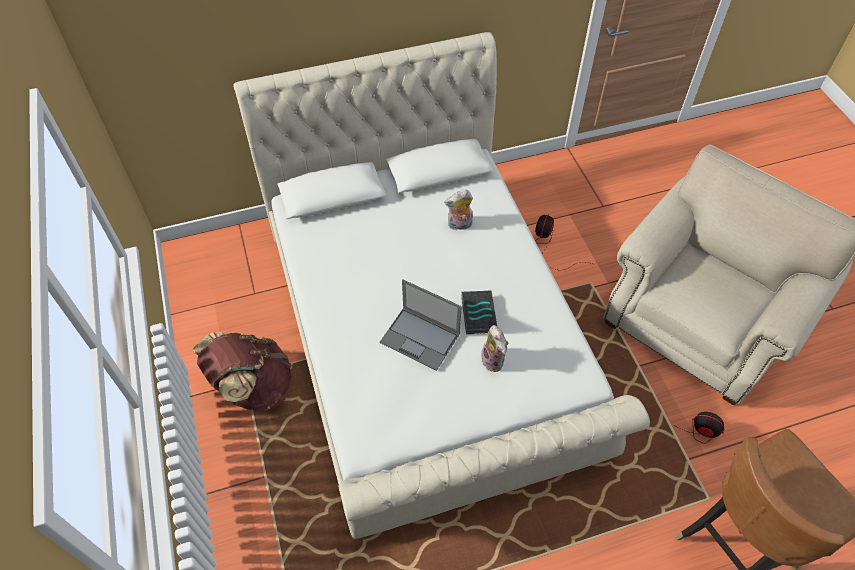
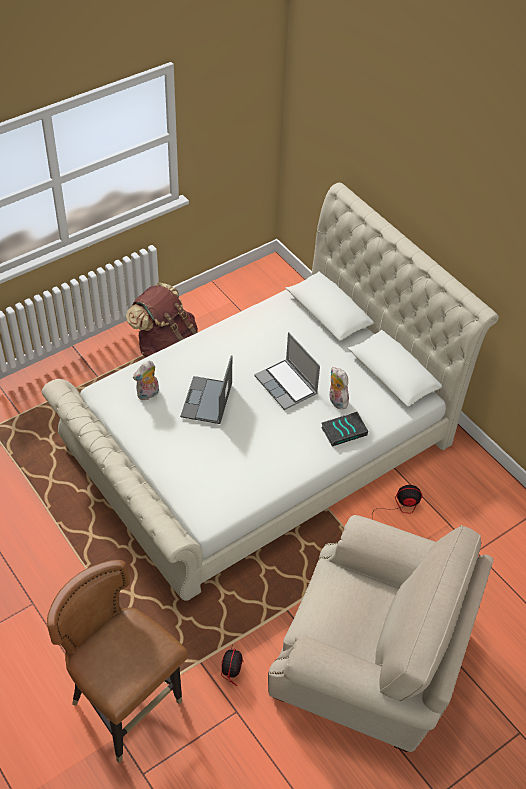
camera: 70 degrees right, 5 degrees down
book [461,290,497,334] -> book moved to [321,412,368,447]
plush toy [481,325,508,372] -> plush toy moved to [133,361,159,400]
none -> laptop [254,332,320,410]

